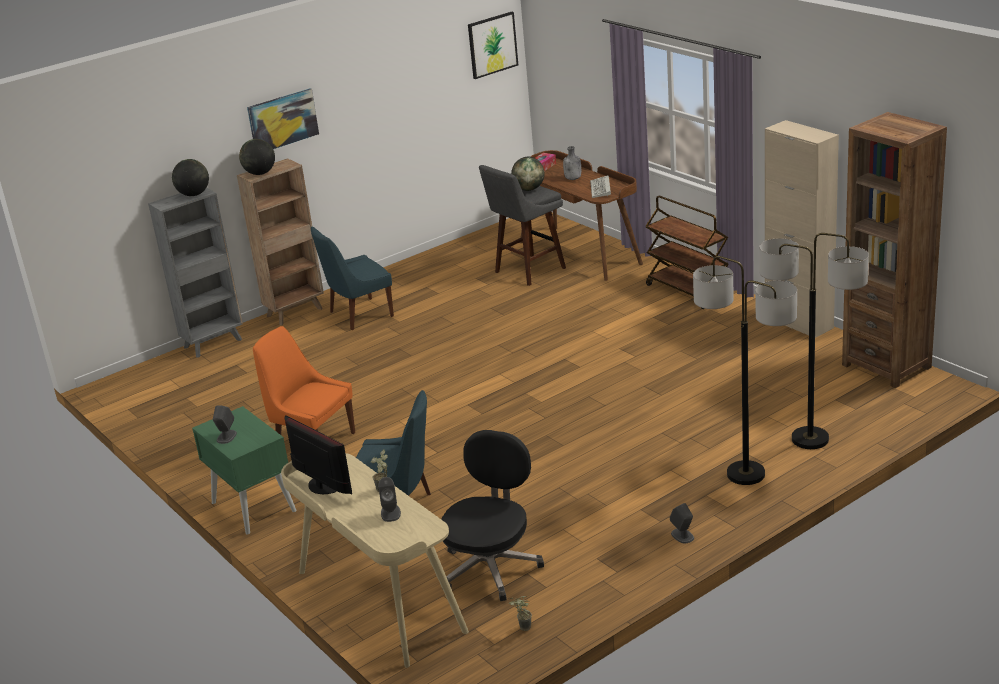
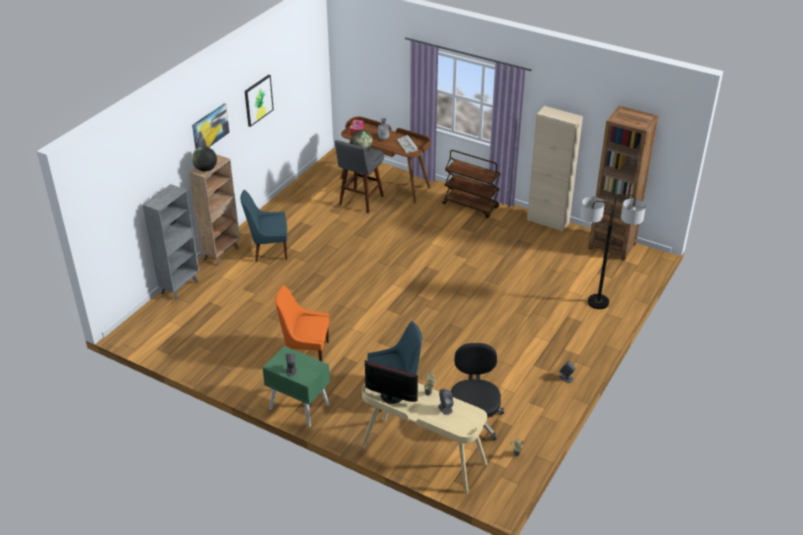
camera: 25 degrees left, 10 degrees up
globe [172,159,209,196] -> none
blue chair [311,227,394,330] -> blue chair turned 45 degrees clockwise [240,190,287,262]
picture [468,12,518,79] -> picture moved to [245,75,274,127]
floor lamp [693,256,797,485] -> none

